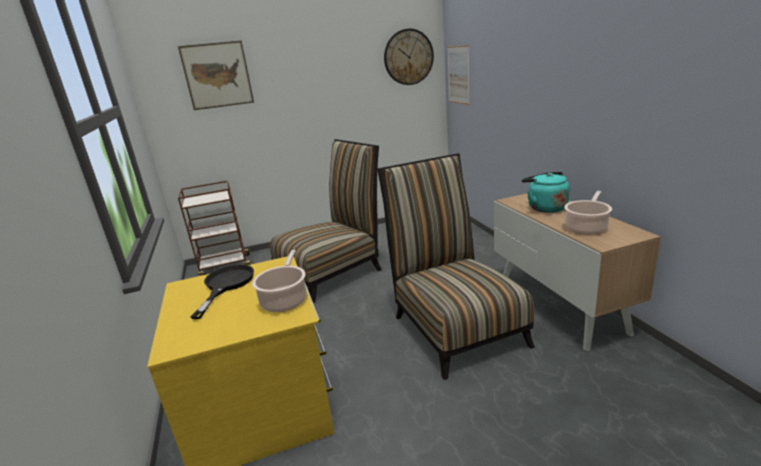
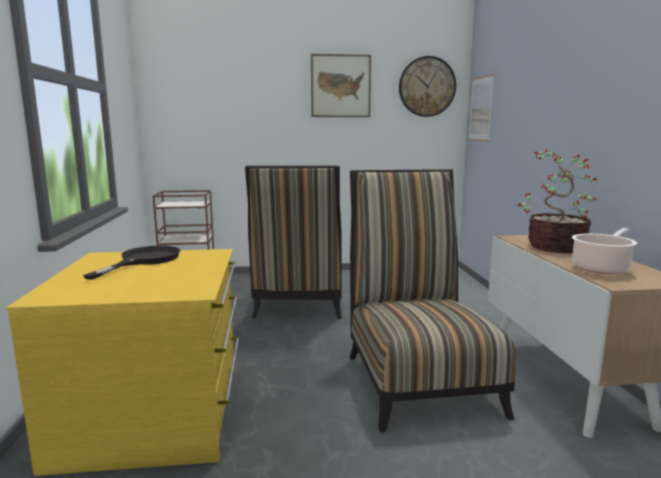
camera: 10 degrees right, 10 degrees down
picture [178,40,254,110] -> picture moved to [311,54,371,117]
cooking pot [252,250,307,312] -> none
chair [270,139,382,303] -> chair turned 120 degrees clockwise [245,165,342,319]
turquoise kettle [522,172,570,213] -> potted plant [517,149,597,253]

